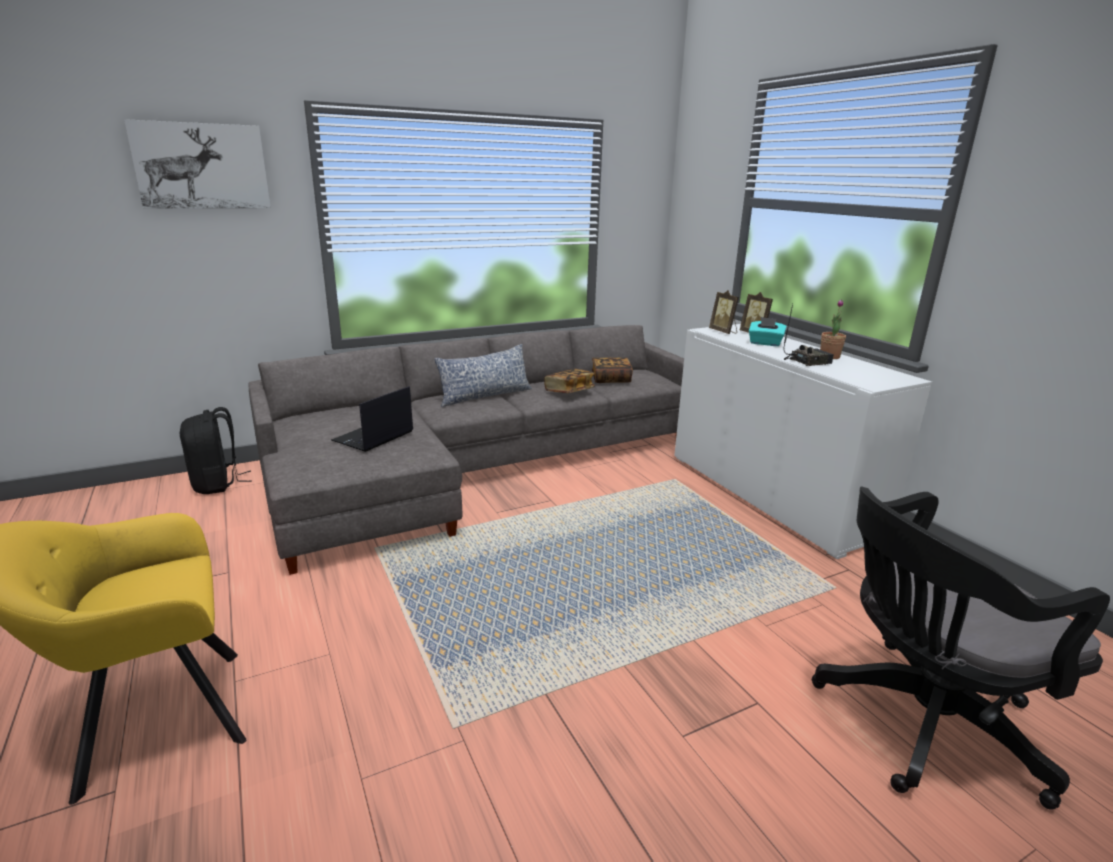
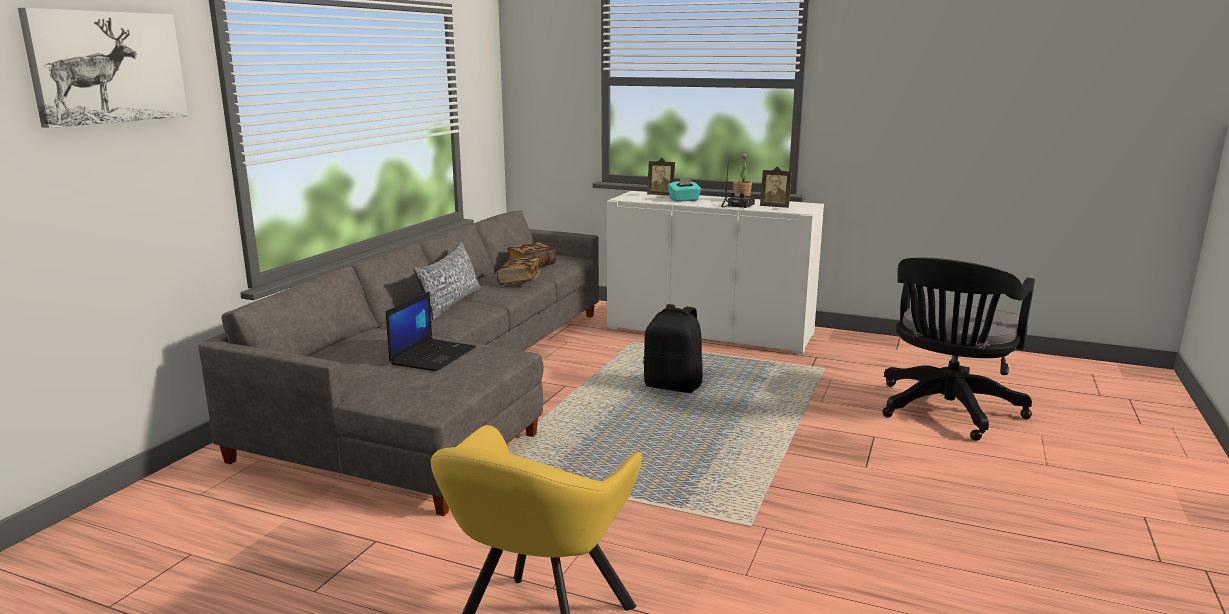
camera: 40 degrees left, 5 degrees down
black backpack [180,407,252,494] -> black backpack moved to [643,304,703,393]
laptop [331,386,413,452] -> laptop turned 150 degrees counterclockwise [386,291,476,371]
picture frame [709,290,739,334] -> picture frame moved to [760,166,792,208]

